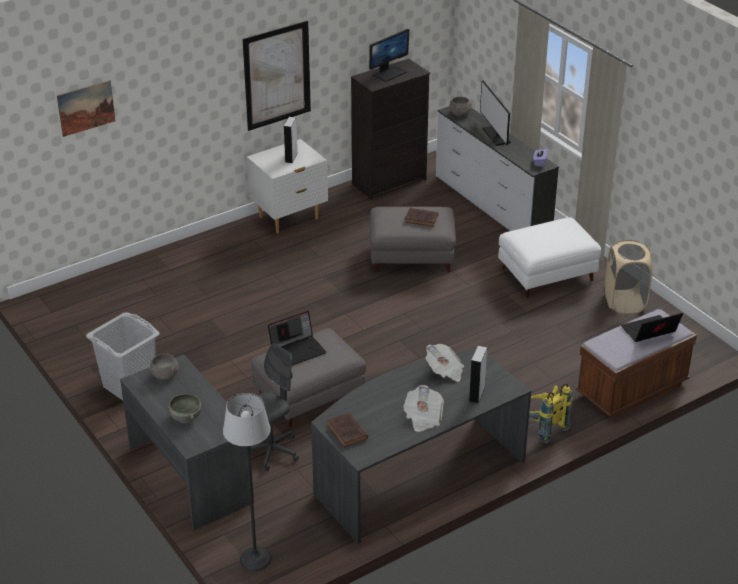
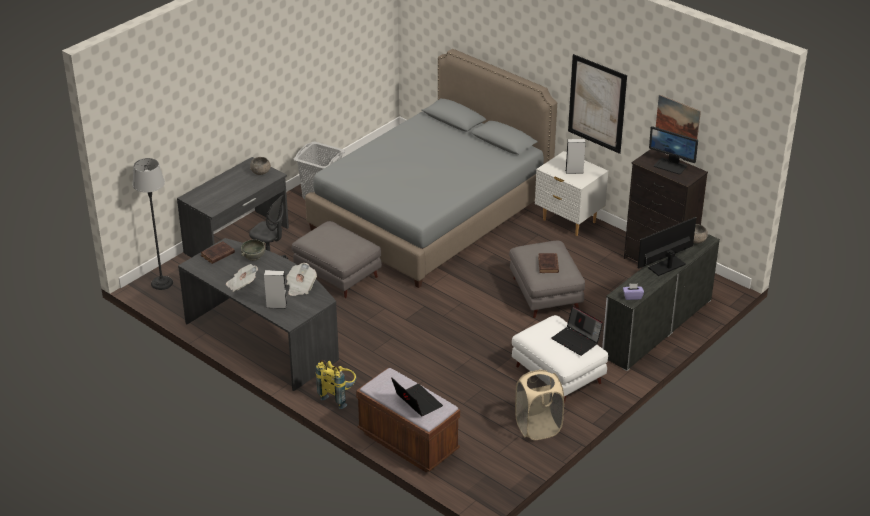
camera: 75 degrees right, 0 degrees up
picture [57,80,115,137] -> picture moved to [656,95,701,139]
grey bowl [169,394,201,423] -> grey bowl moved to [241,239,265,261]
laptop [268,311,326,365] -> laptop moved to [552,305,603,356]
none -> grey bed [305,49,557,288]

